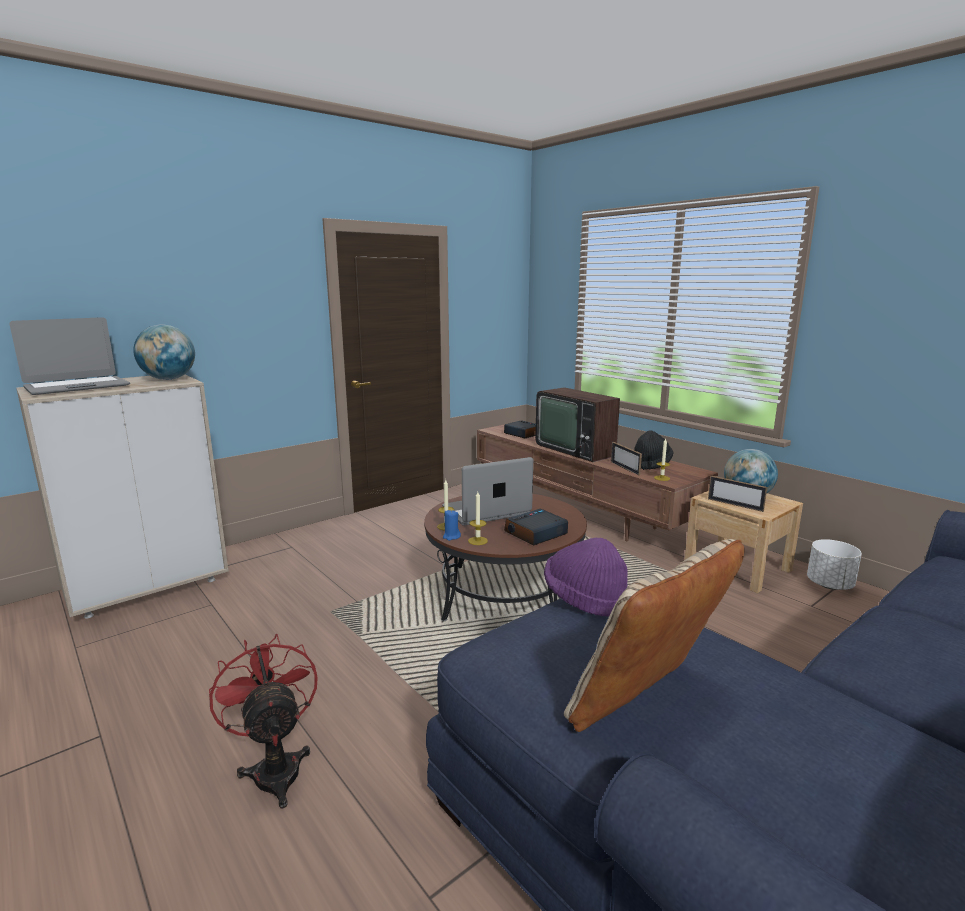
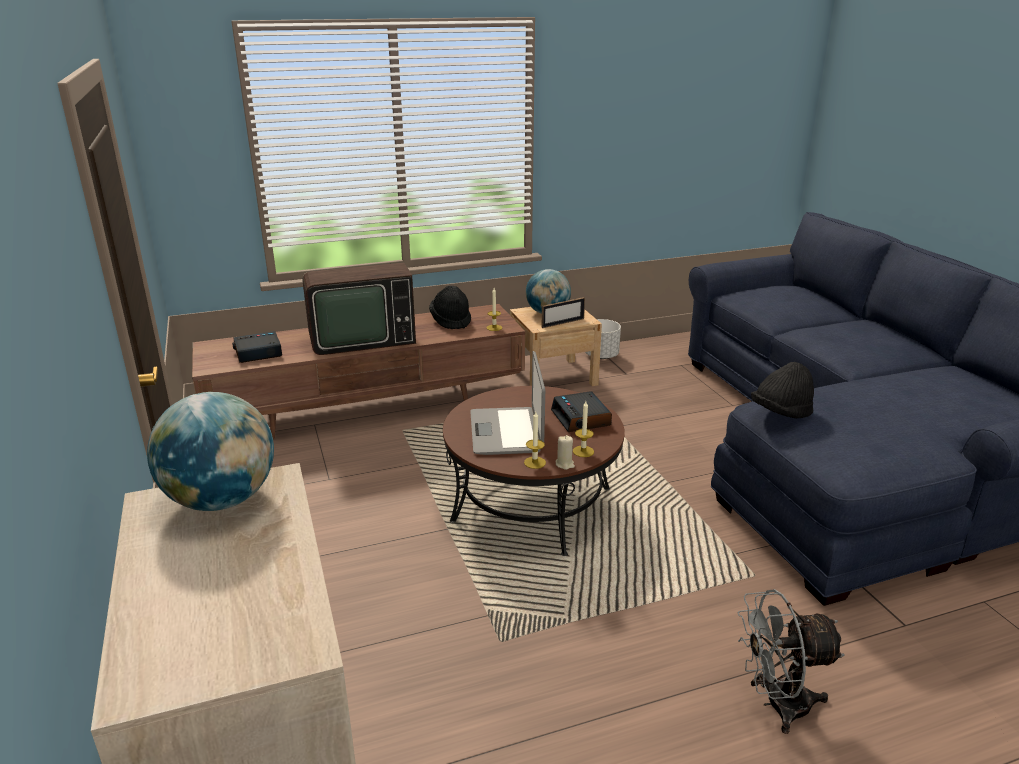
camera: 70 degrees left, 10 degrees up
laptop [10,317,130,395] -> none
red fan [209,634,318,808] -> grey fan [738,589,845,734]
blue candle [443,510,461,541] -> beige candle [556,435,575,470]
purple hat [544,538,628,617] -> black hat [751,362,814,418]
beige pillow [564,539,744,732] -> none
picture frame [611,442,642,476] -> none

